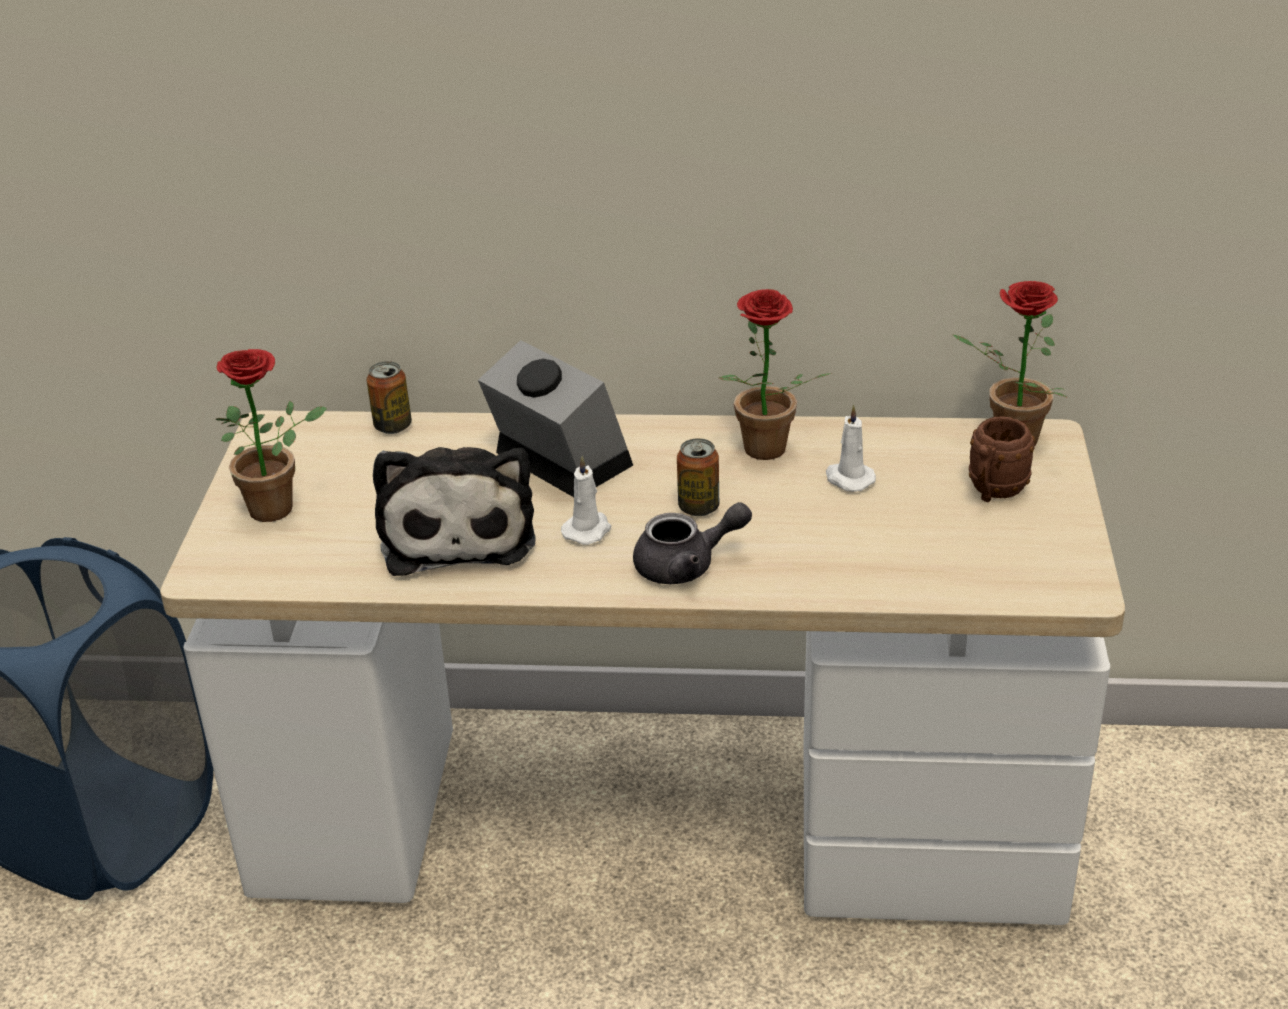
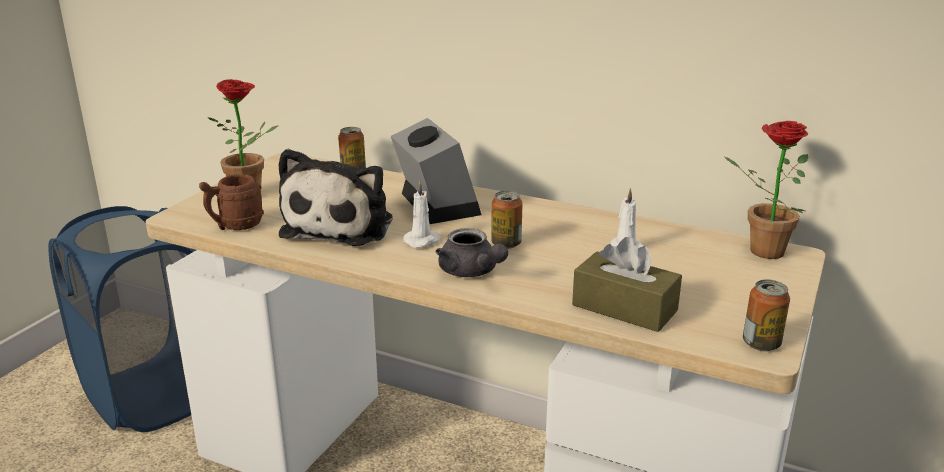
camera: 20 degrees right, 10 degrees down
grey teapot [633,502,752,584] -> grey teapot turned 45 degrees clockwise [436,228,508,277]
potted plant [719,289,832,460] -> none
brown mug [969,416,1035,502] -> brown mug moved to [199,174,264,230]
none -> brown tissue box [572,237,682,332]
none -> can [743,279,790,351]

